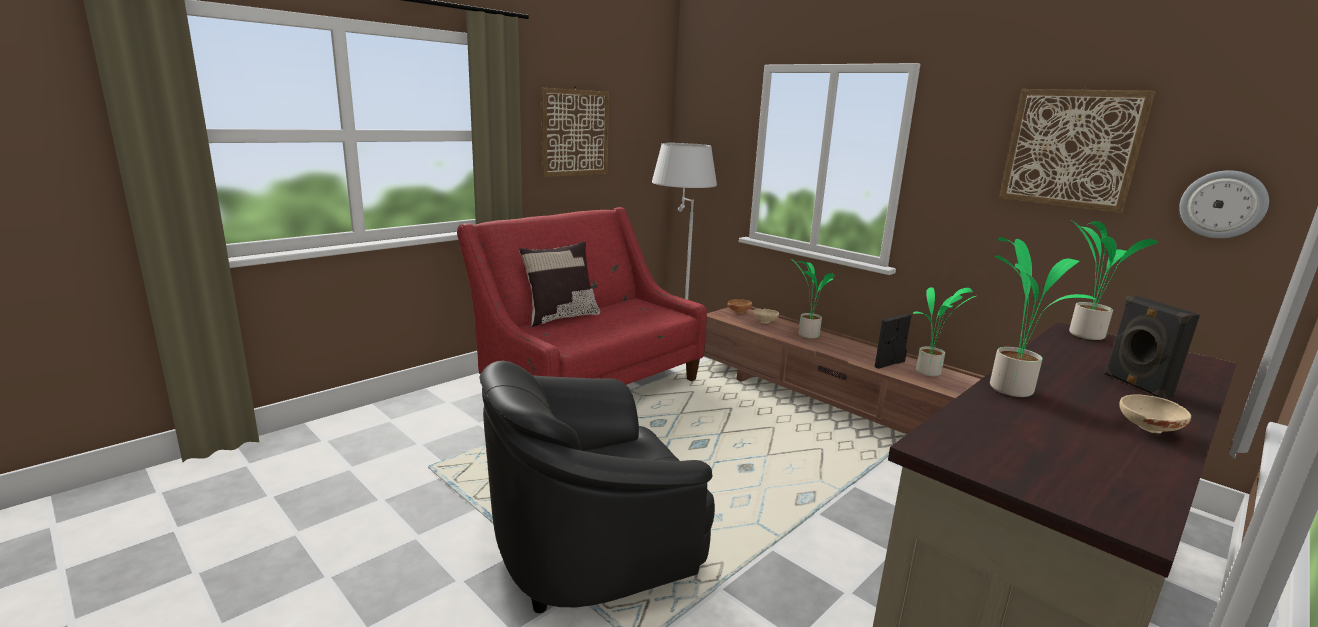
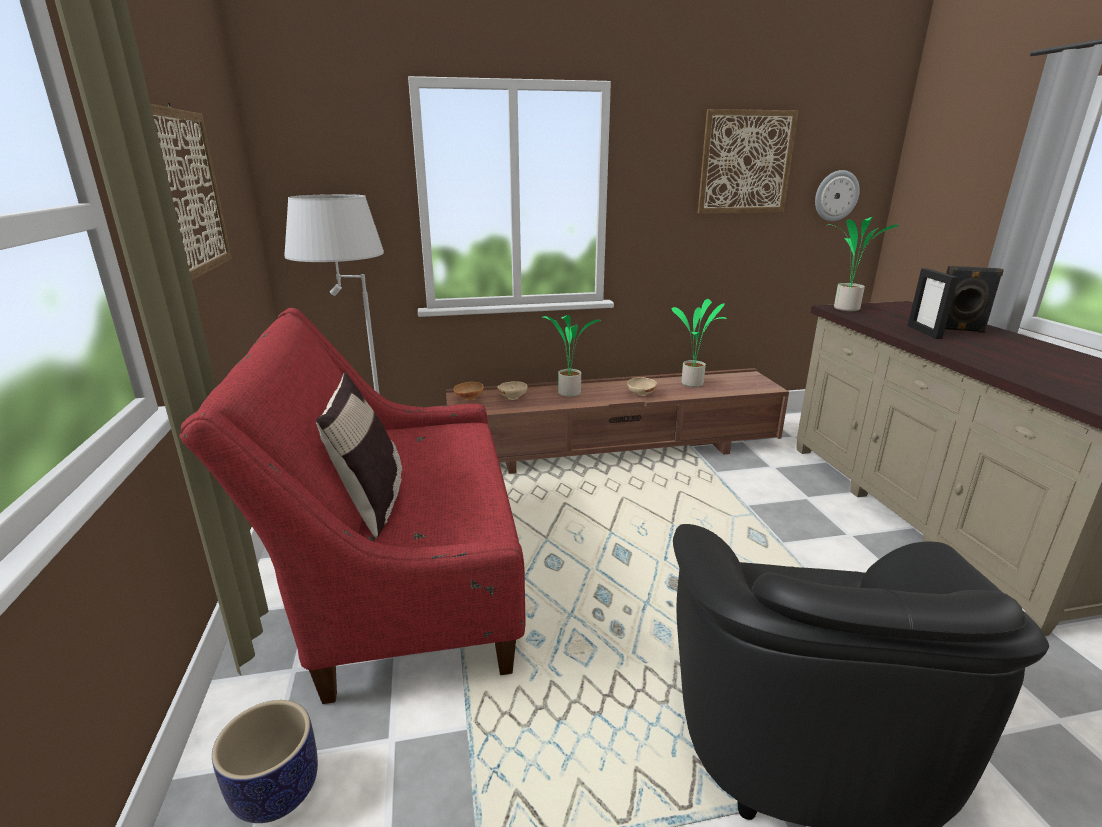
camera: 55 degrees left, 5 degrees up
picture frame [875,314,911,369] -> picture frame moved to [908,268,959,339]
potted plant [990,237,1096,397] -> none
beige bowl [1119,395,1191,433] -> beige bowl moved to [627,377,657,396]
none -> planter [212,700,318,823]

